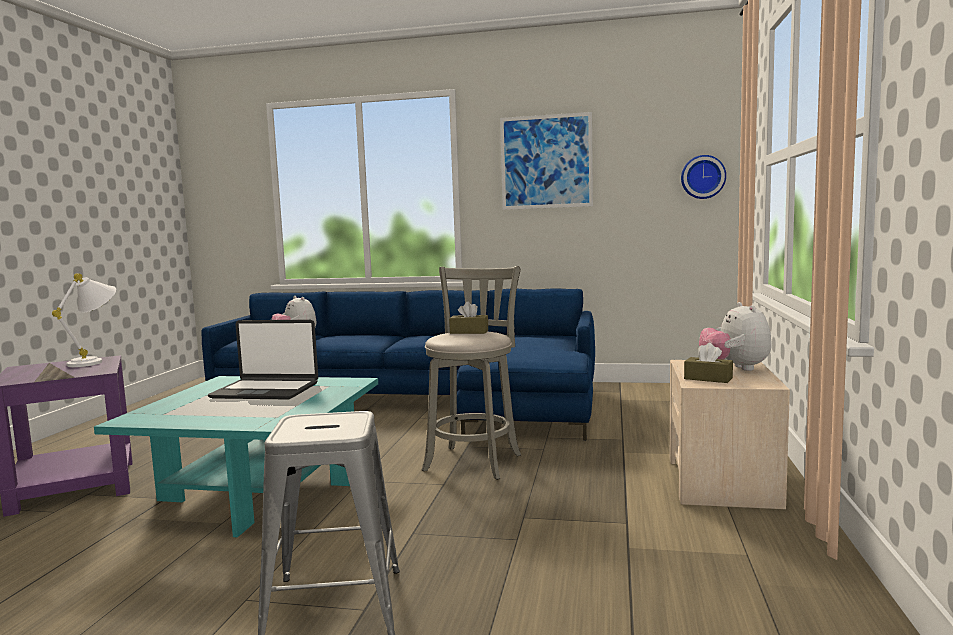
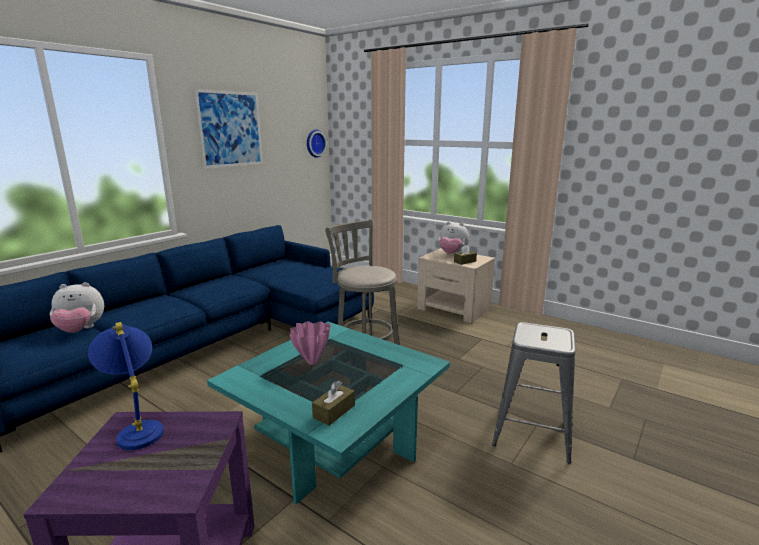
camera: 65 degrees left, 10 degrees up
white table lamp [52,273,116,367] -> blue table lamp [88,322,164,450]
laptop [208,320,318,400] -> pink vase [290,321,331,365]
brown tissue box [449,302,488,334] -> brown tissue box moved to [312,380,355,426]

